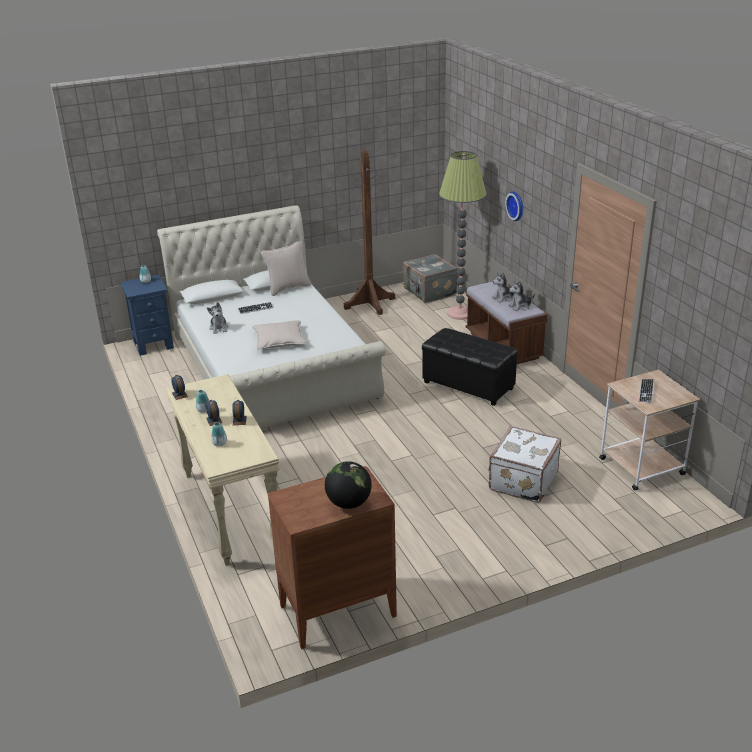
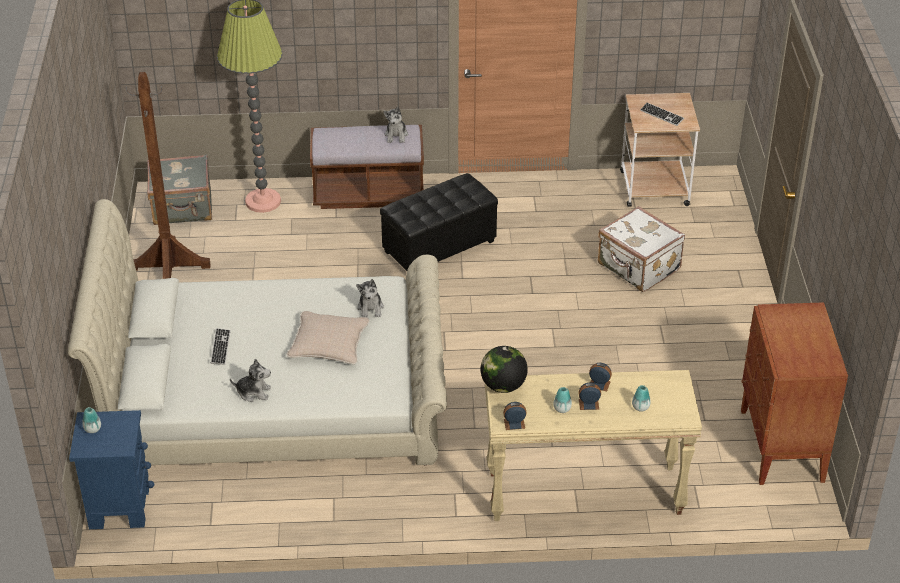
camera: 70 degrees left, 10 degrees up
beige pillow [261,241,311,296] -> none
globe [325,461,372,509] -> globe moved to [481,346,528,393]
plush toy [492,272,514,303] -> plush toy moved to [356,279,384,318]
wall clock [505,191,523,221] -> none

